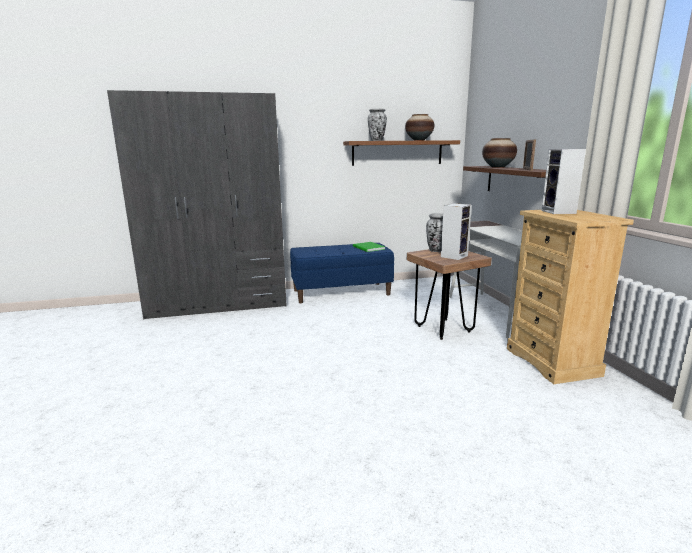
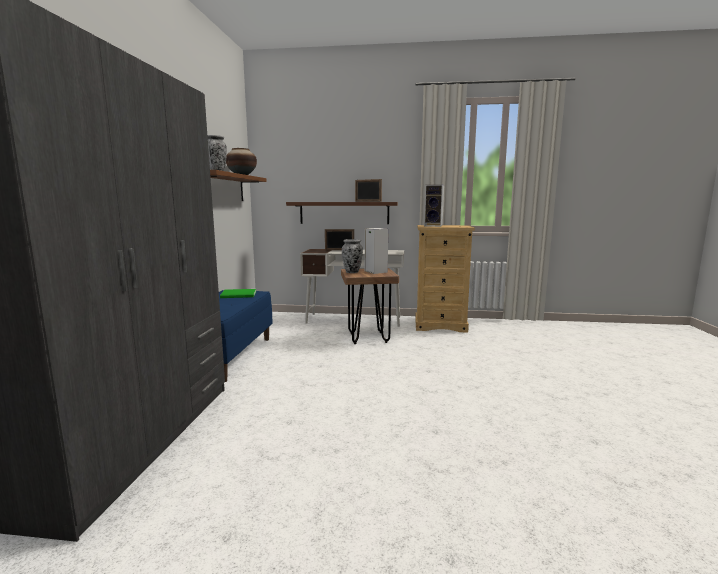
camera: 70 degrees left, 5 degrees down
vase [482,138,517,168] -> none
none -> picture frame [325,229,354,250]

